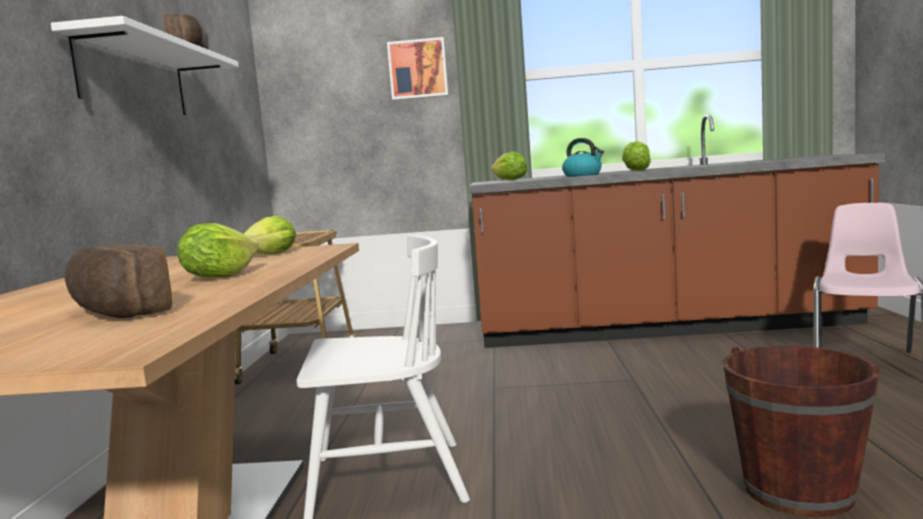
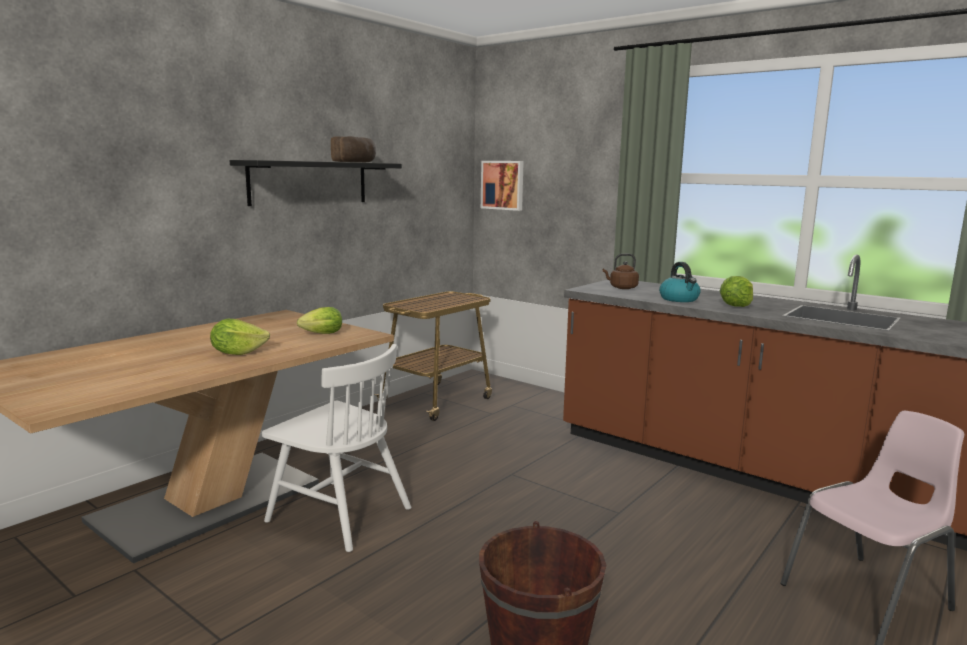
camera: 35 degrees right, 5 degrees up
white shelf [51,16,239,115] -> black shelf [230,160,402,206]
bread [65,244,172,318] -> none
picture [387,37,449,100] -> picture moved to [481,161,524,211]
lettuce [491,151,527,180] -> brown kettle [603,254,639,289]

